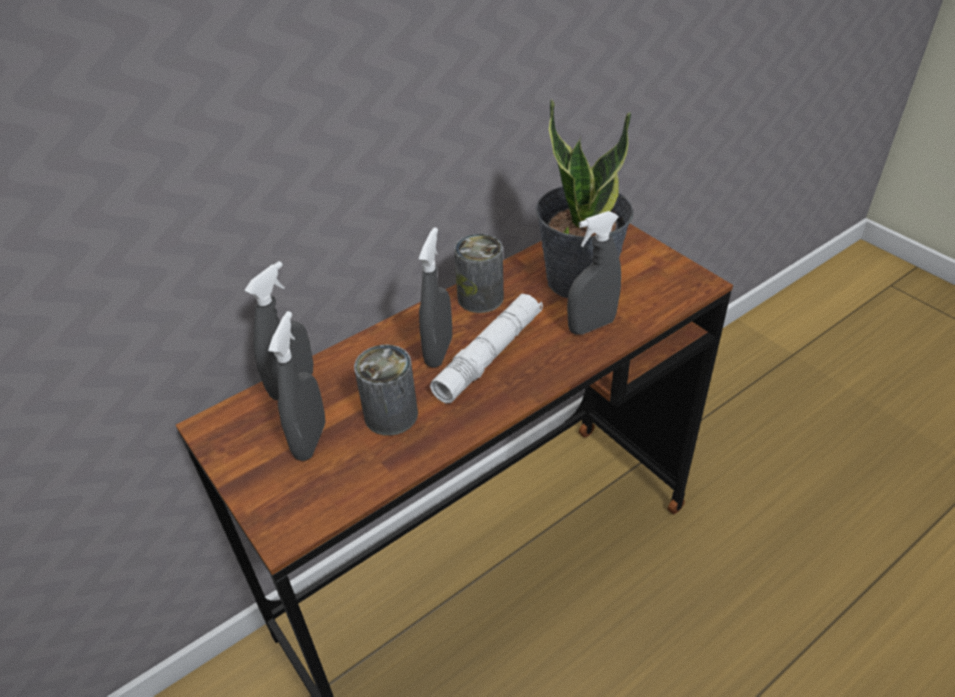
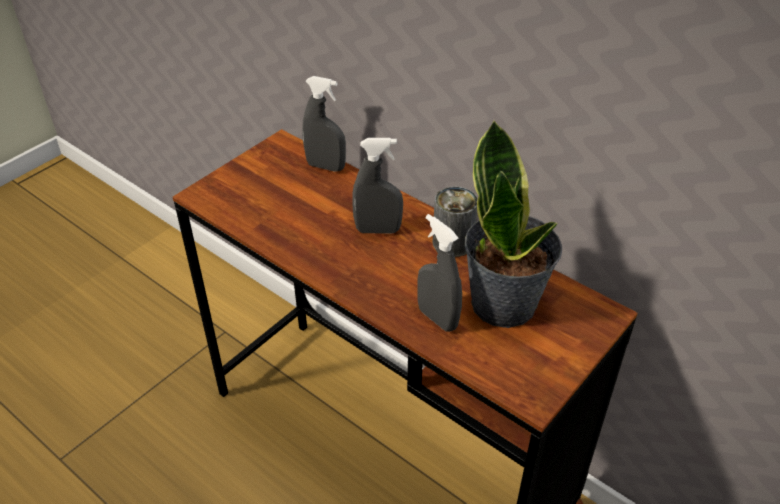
camera: 75 degrees right, 0 degrees up
grey spray bottle [268,311,325,461] -> none
can [354,345,418,436] -> none
white flashlight [430,294,543,403] -> none

